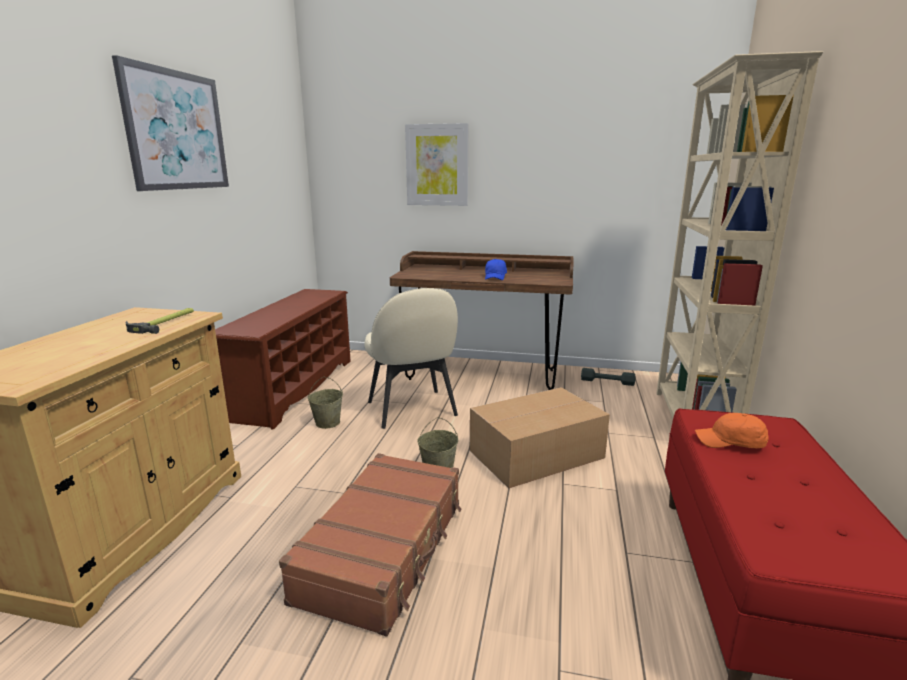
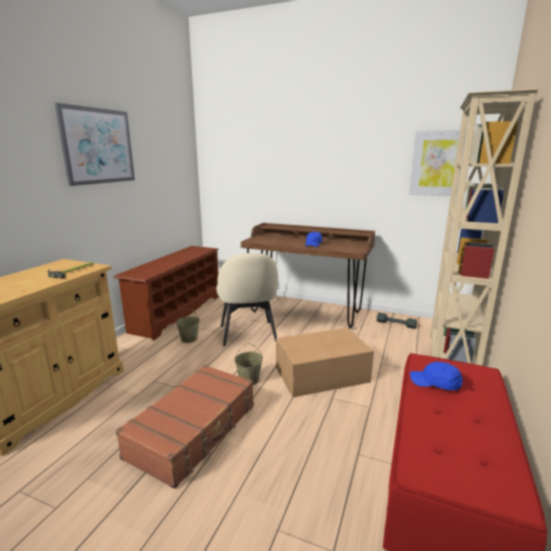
camera: 10 degrees right, 0 degrees up
picture [405,123,468,206] -> picture moved to [409,130,467,197]
orange cap [695,413,769,448] -> blue cap [410,362,463,390]

